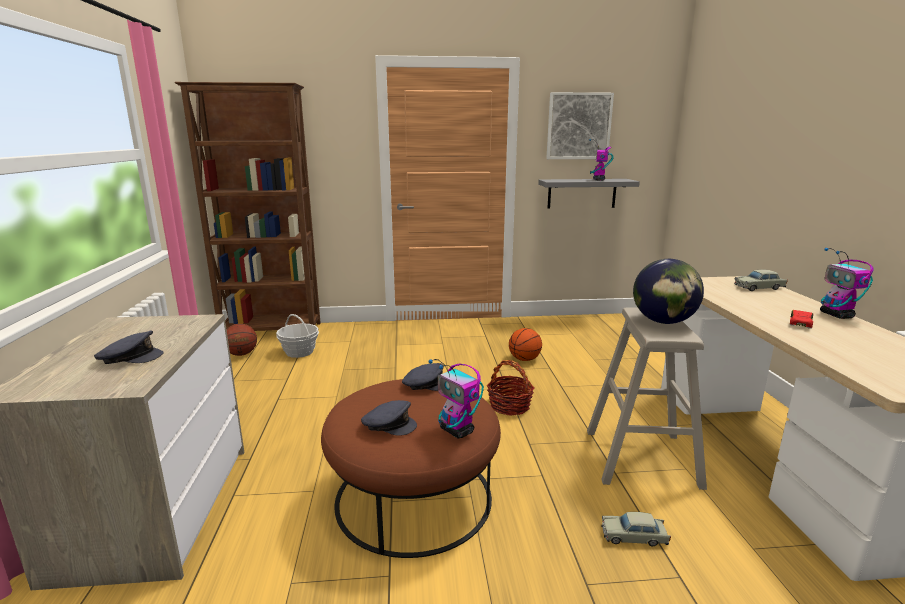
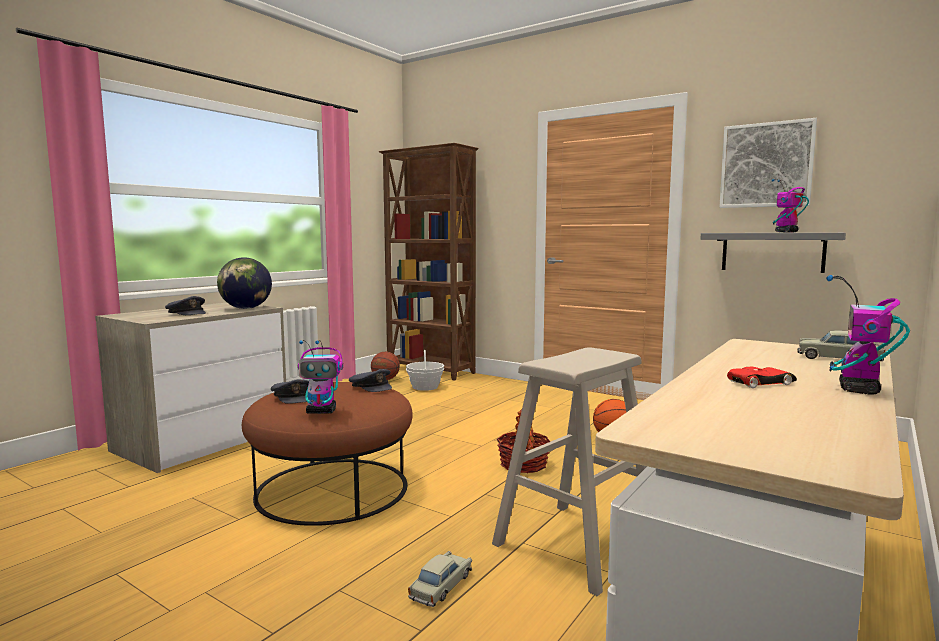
camera: 40 degrees right, 10 degrees down
toy robot [429,359,484,439] -> toy robot turned 90 degrees counterclockwise [298,340,343,414]
beige toy car [601,512,671,546] -> beige toy car turned 75 degrees clockwise [408,551,472,607]
globe [633,259,704,324] -> globe moved to [217,257,272,309]

